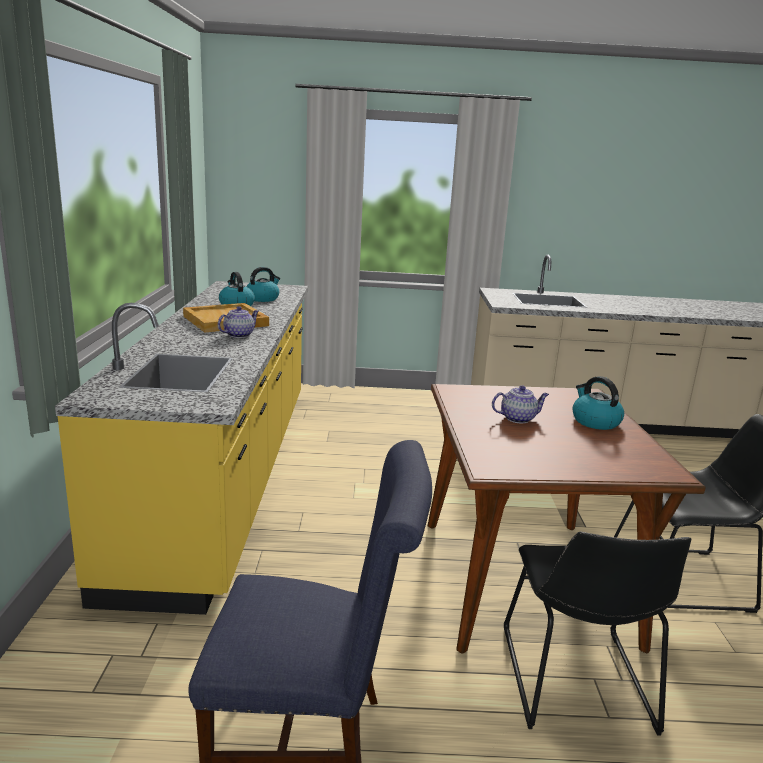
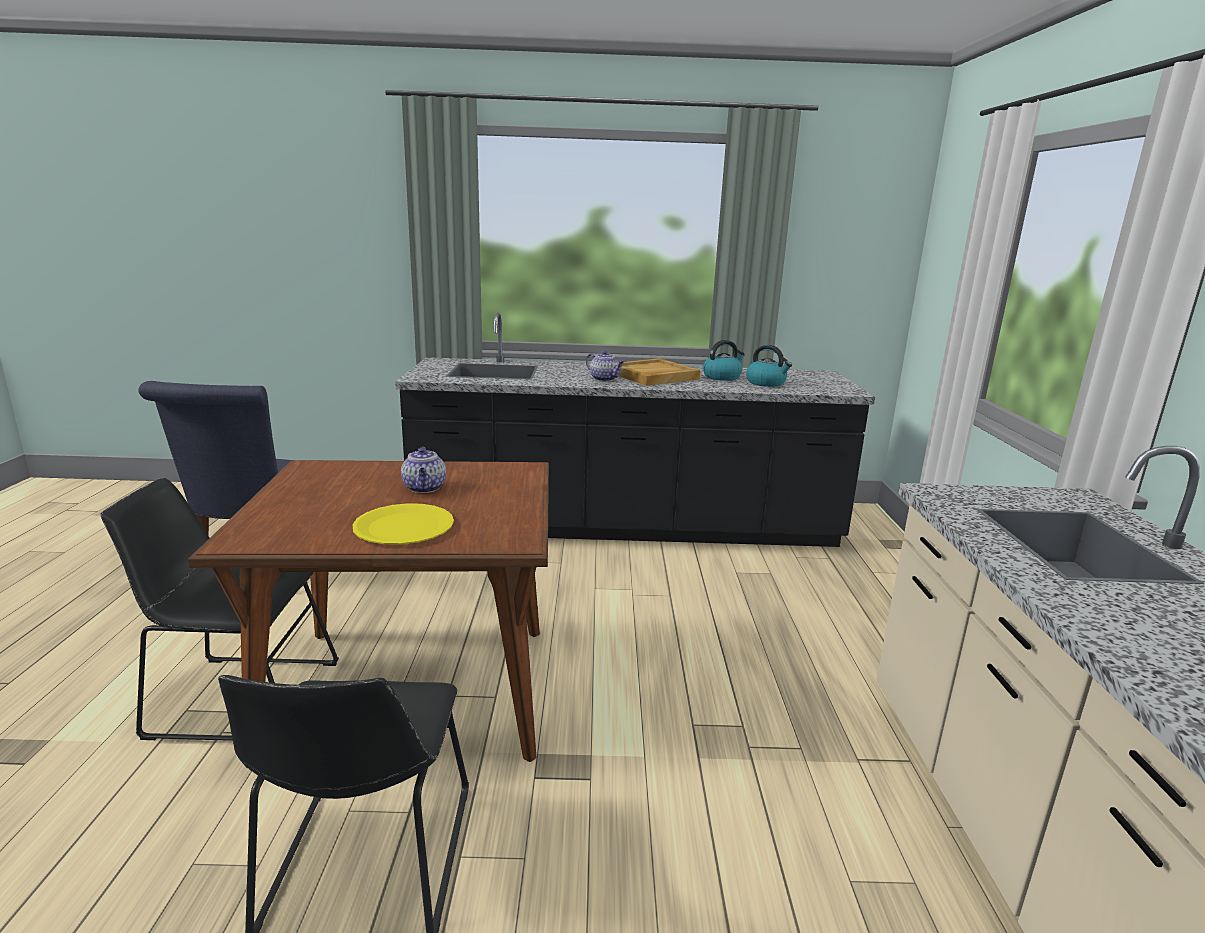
camera: 90 degrees right, 0 degrees up
yellow counter [55,281,308,615] -> black counter [395,313,875,547]
kettle [572,376,624,430] -> yellow plate [353,503,454,545]

